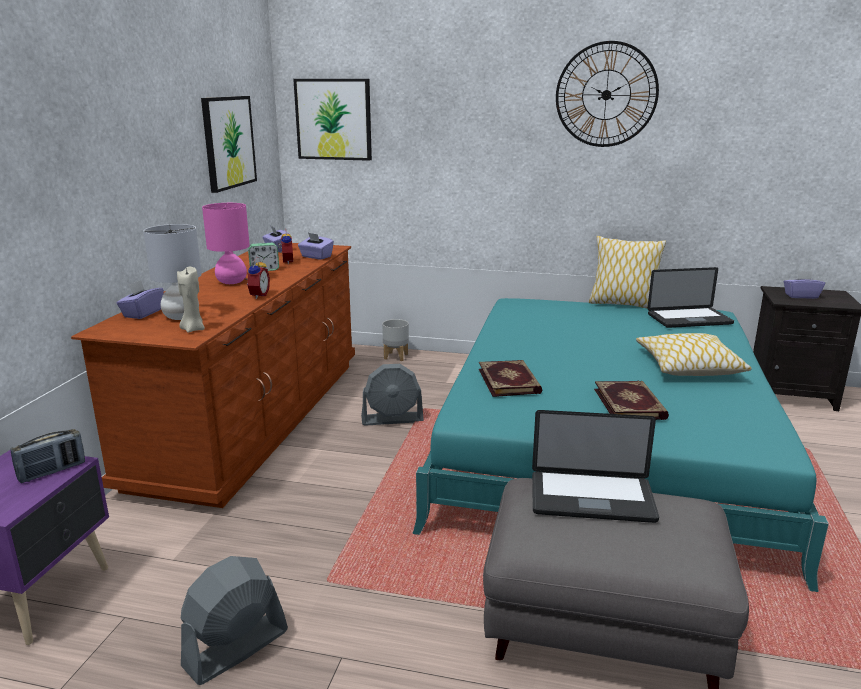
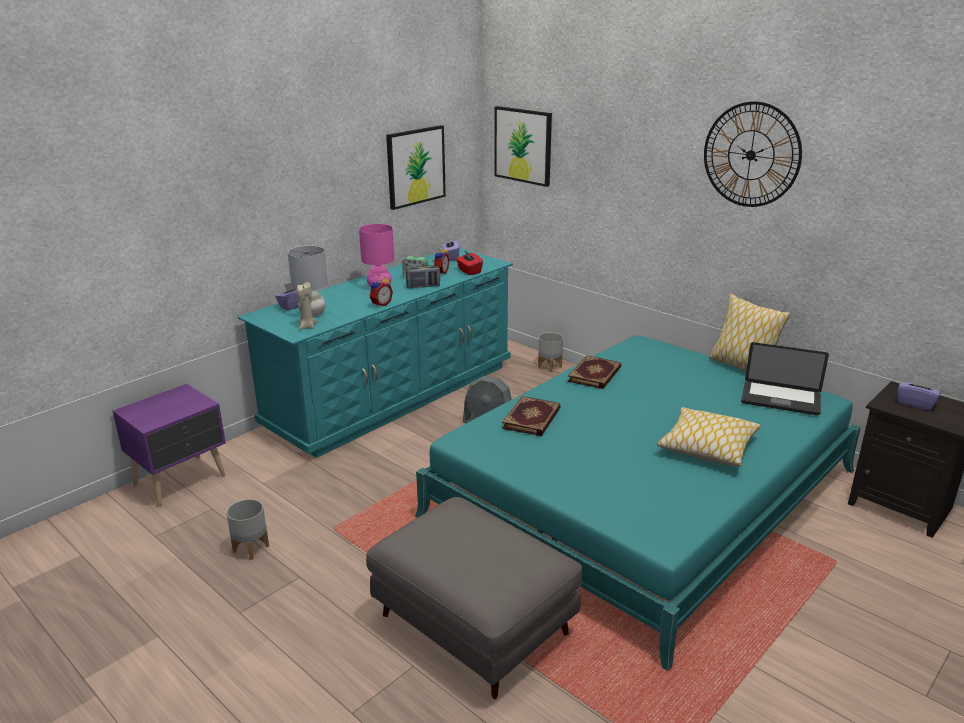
camera: 30 degrees right, 5 degrees up
radio [10,429,85,483] -> radio moved to [406,265,440,289]
brown dresser [71,243,355,508] -> turquoise dresser [237,248,513,458]
grey fan [181,556,288,685] -> grey planter [226,499,269,560]
purple tissue box [298,233,334,260] -> red tissue box [456,250,483,275]
laptop [532,410,659,523] -> none
book [594,381,669,420] -> book moved to [568,355,622,389]

